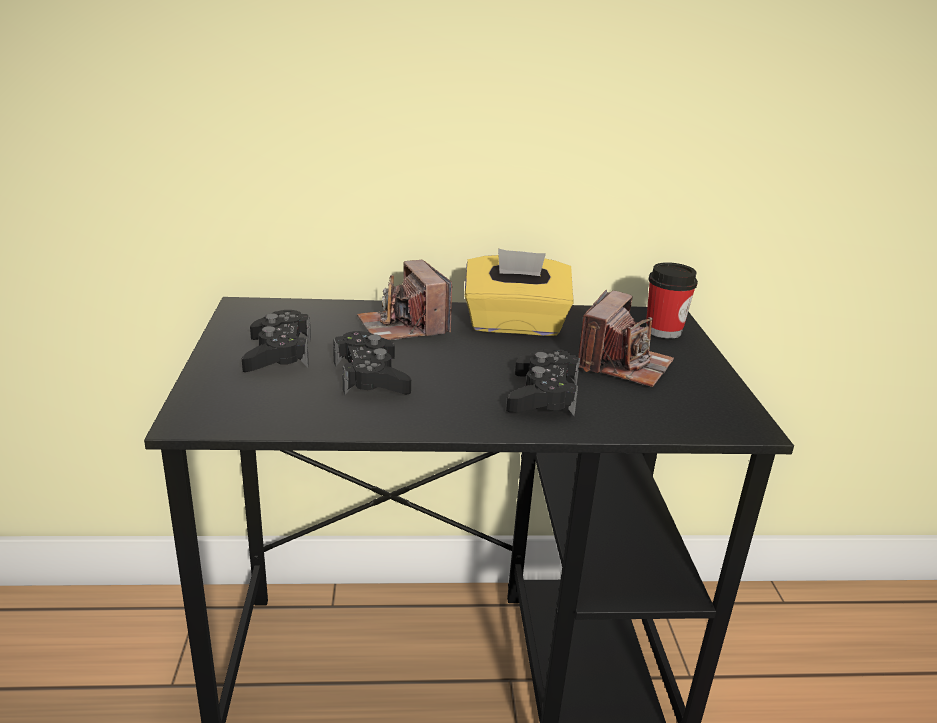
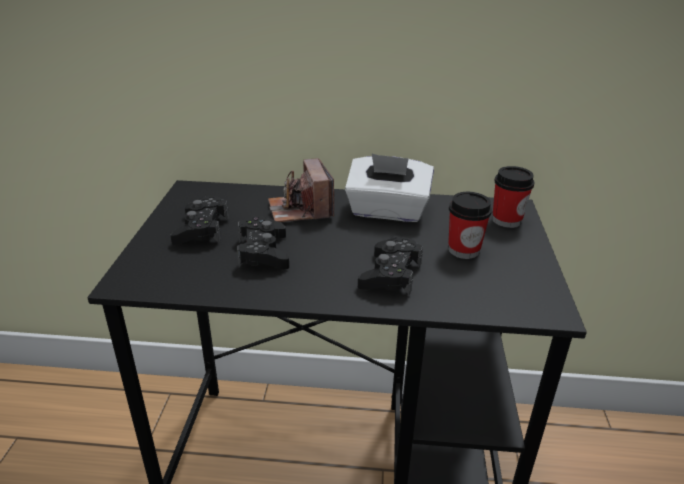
camera: 10 degrees right, 5 degrees up
yellow tissue box [465,248,574,336] -> white tissue box [345,154,434,222]
camera [578,290,674,387] -> cup [448,192,492,259]

